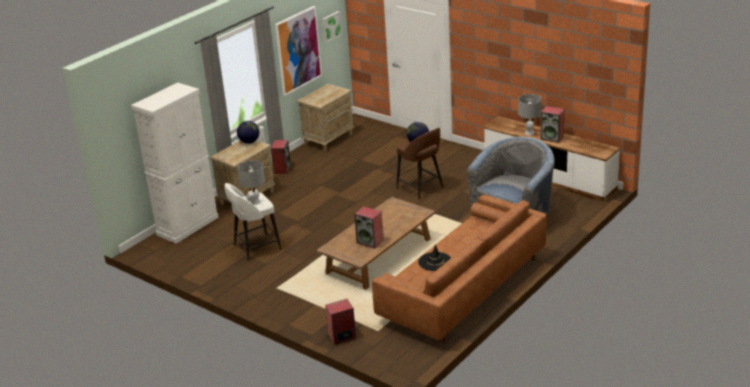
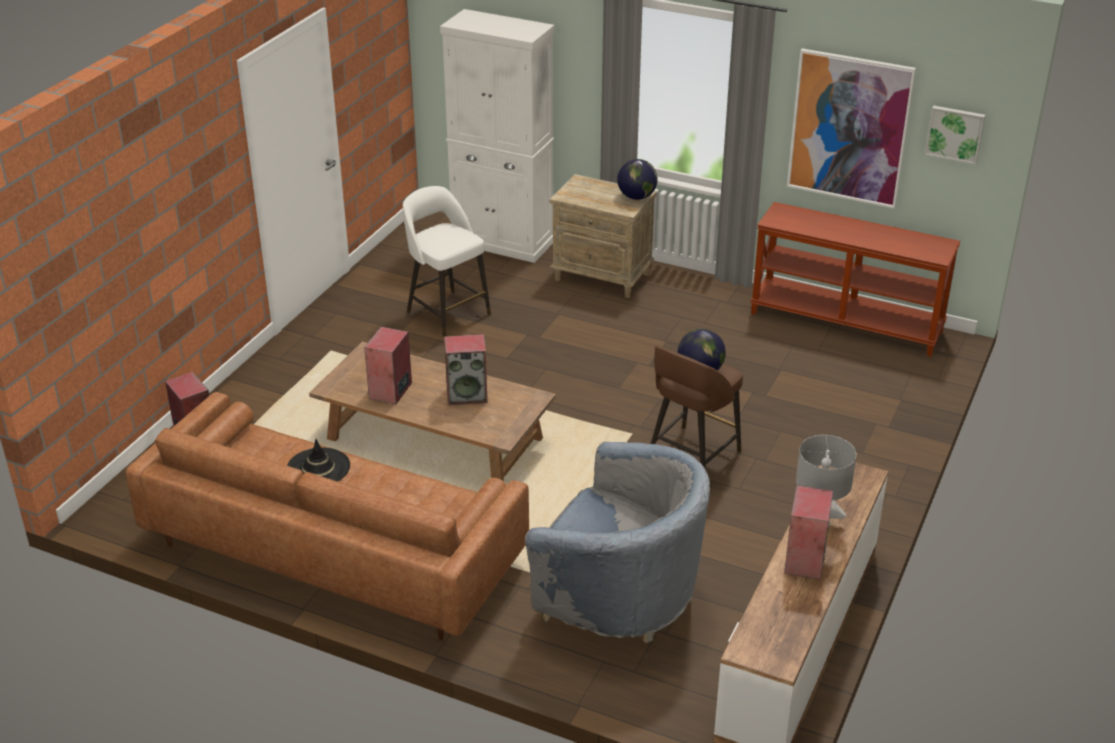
camera: 75 degrees right, 5 degrees up
grey table lamp [238,160,265,205] -> none
speaker [271,140,291,174] -> speaker moved to [444,334,488,405]
beige nightstand [297,84,355,151] -> brown console table [750,202,960,357]

